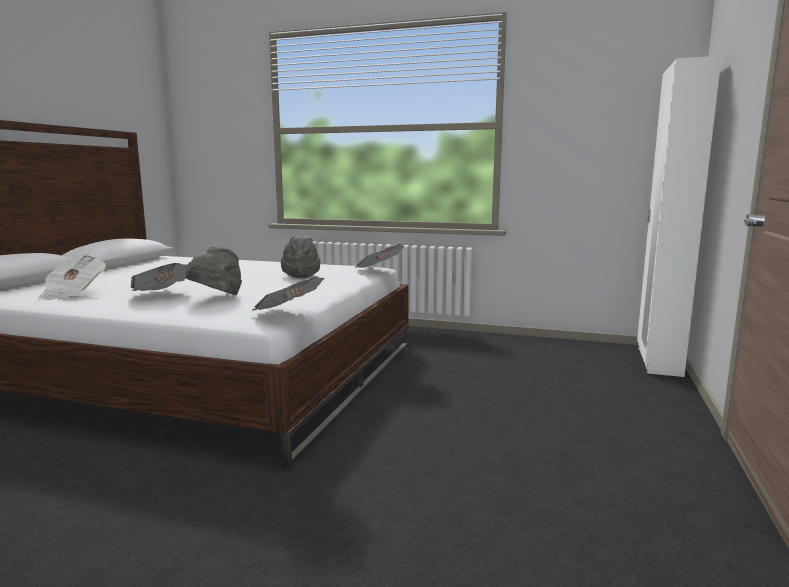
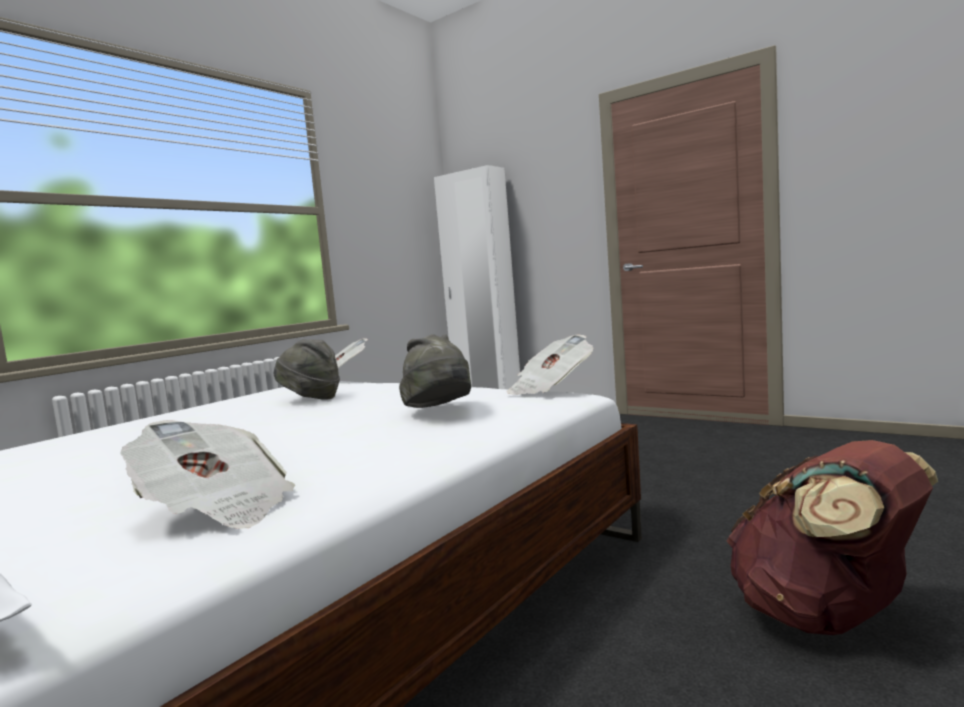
camera: 70 degrees left, 5 degrees down
newspaper [131,263,188,291] -> none
none -> brown backpack [727,440,938,635]

